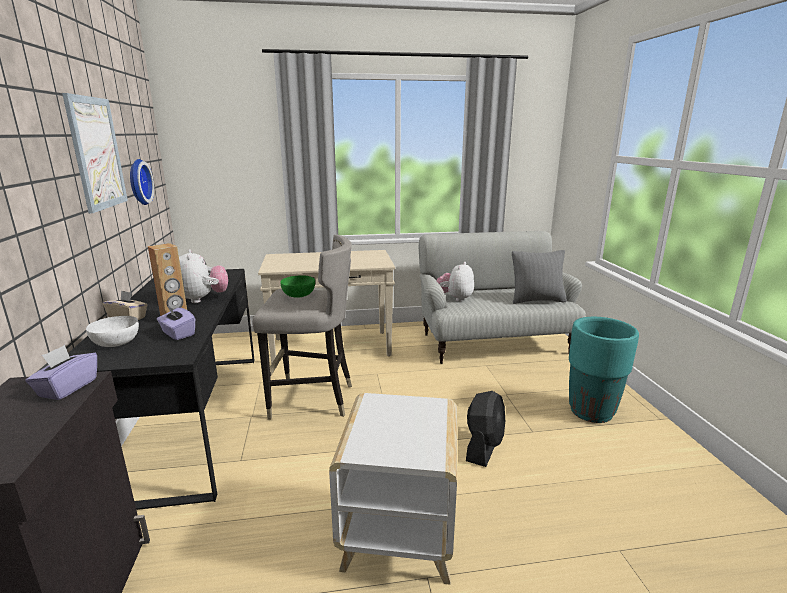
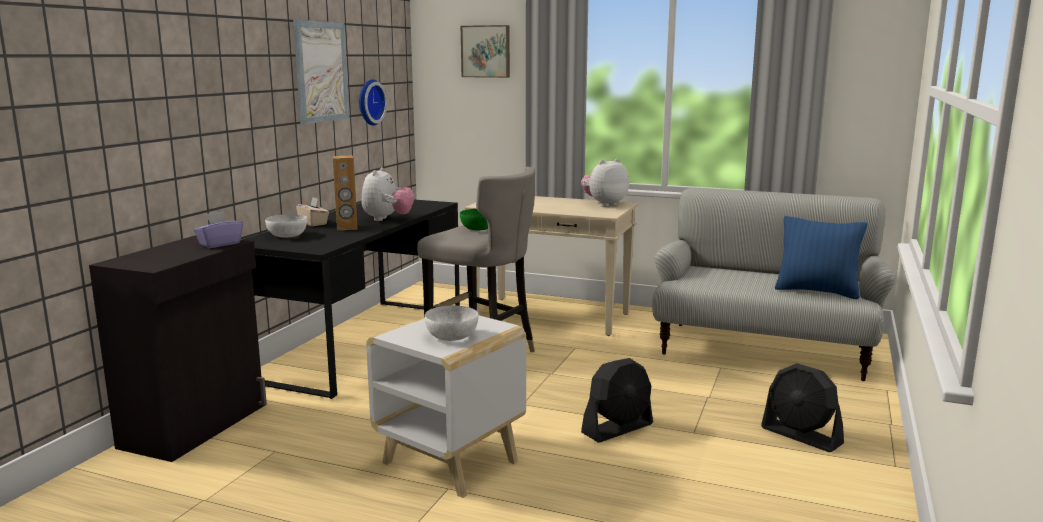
camera: 30 degrees right, 5 degrees down
purple tissue box [157,306,195,340] -> none
plush toy [437,262,474,301] -> plush toy moved to [581,158,629,207]
grey pillow [512,250,567,304] -> blue pillow [775,216,867,299]
turquoise planter [569,317,639,423] -> black fan [761,363,844,452]
none -> white bowl [425,305,478,341]
none -> picture [461,25,510,78]

